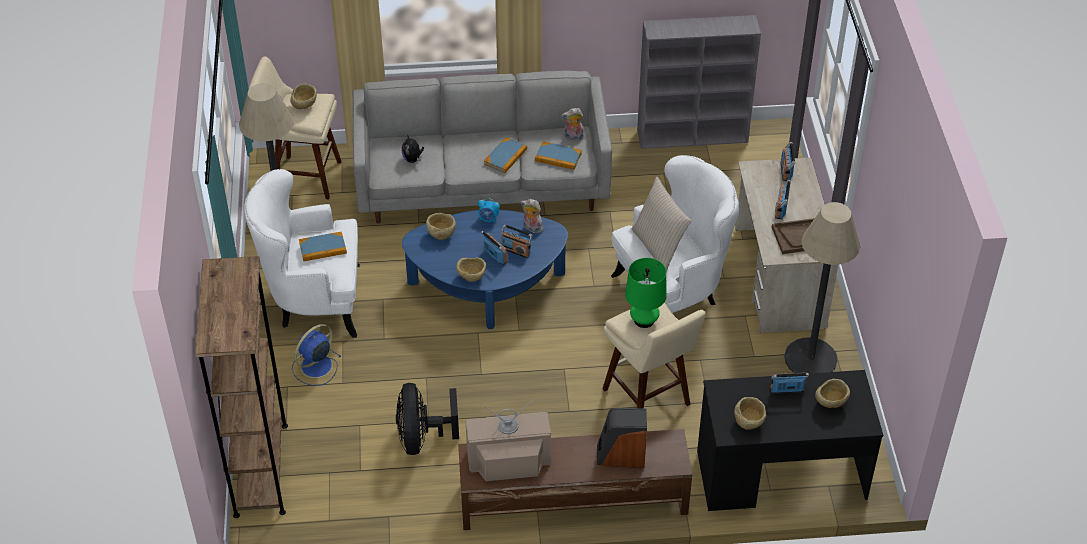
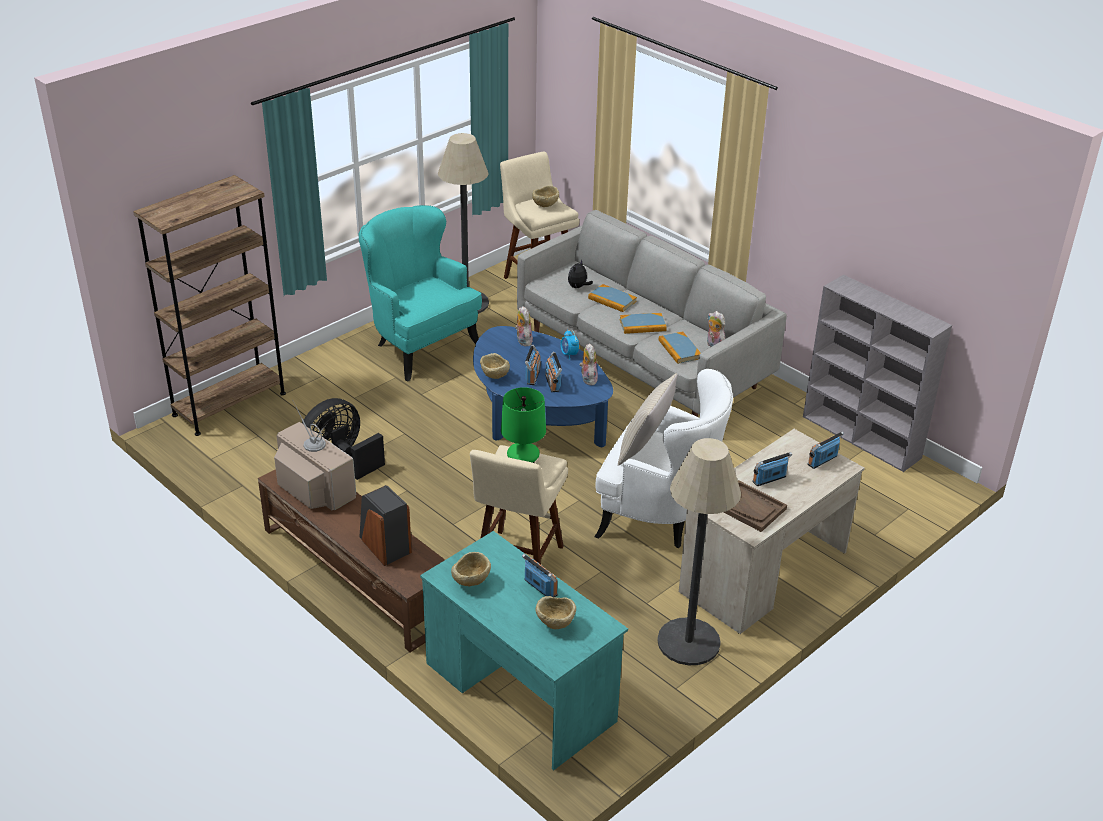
camera: 50 degrees right, 10 degrees down
white armchair [244,169,360,338] -> turquoise armchair [359,205,482,382]
blue fan [292,324,342,386] -> none
book [299,232,347,261] -> book moved to [588,284,637,312]
beige bowl [426,213,456,240] -> plush toy [515,306,533,346]
black desk [697,370,883,511] -> turquoise desk [420,531,628,770]

